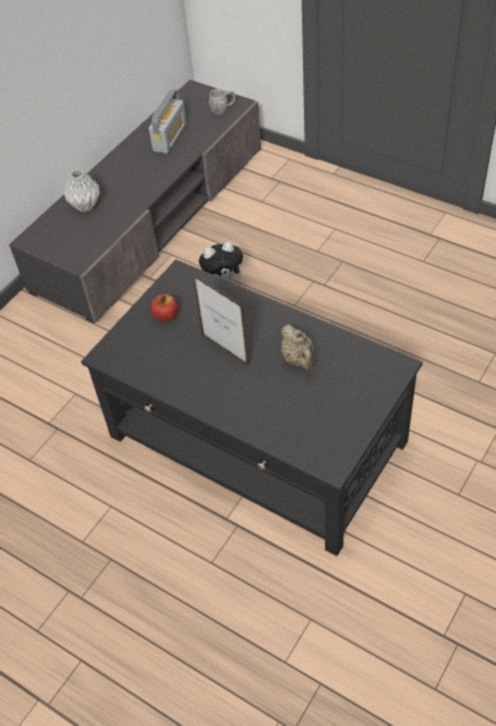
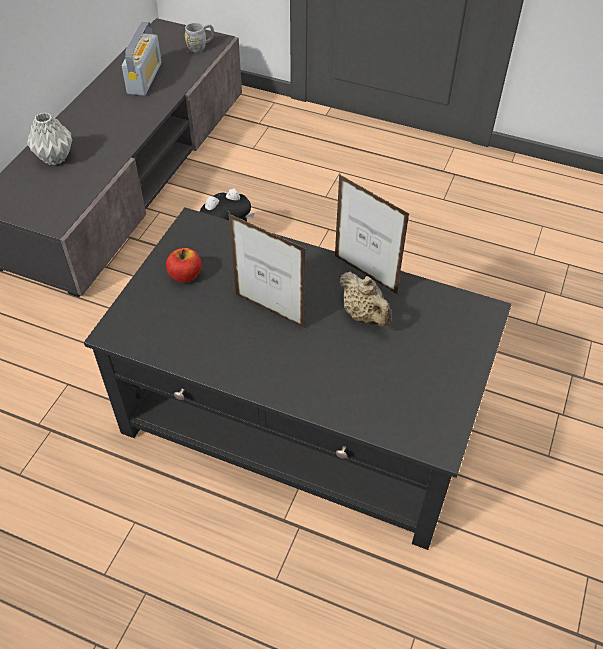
camera: 15 degrees left, 0 degrees up
none -> picture frame [335,174,409,294]

